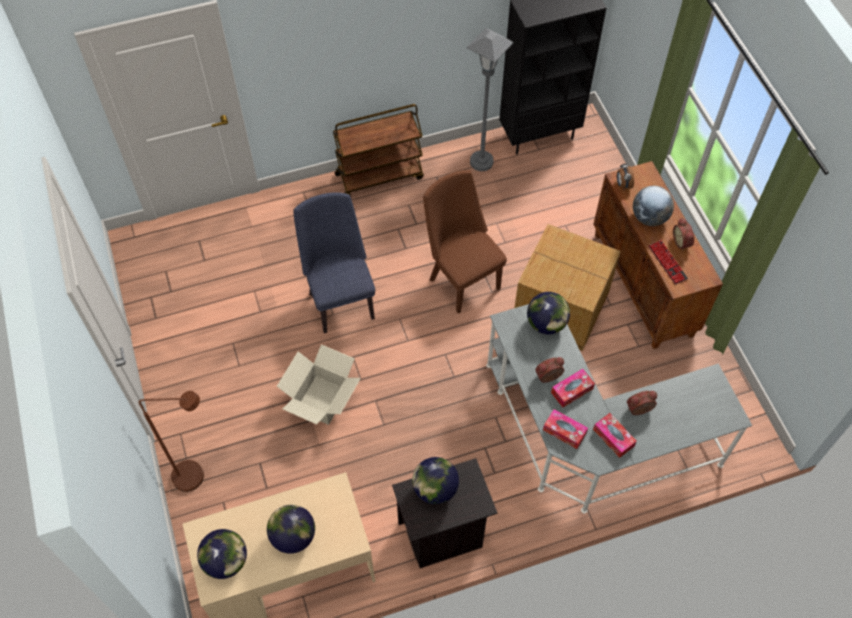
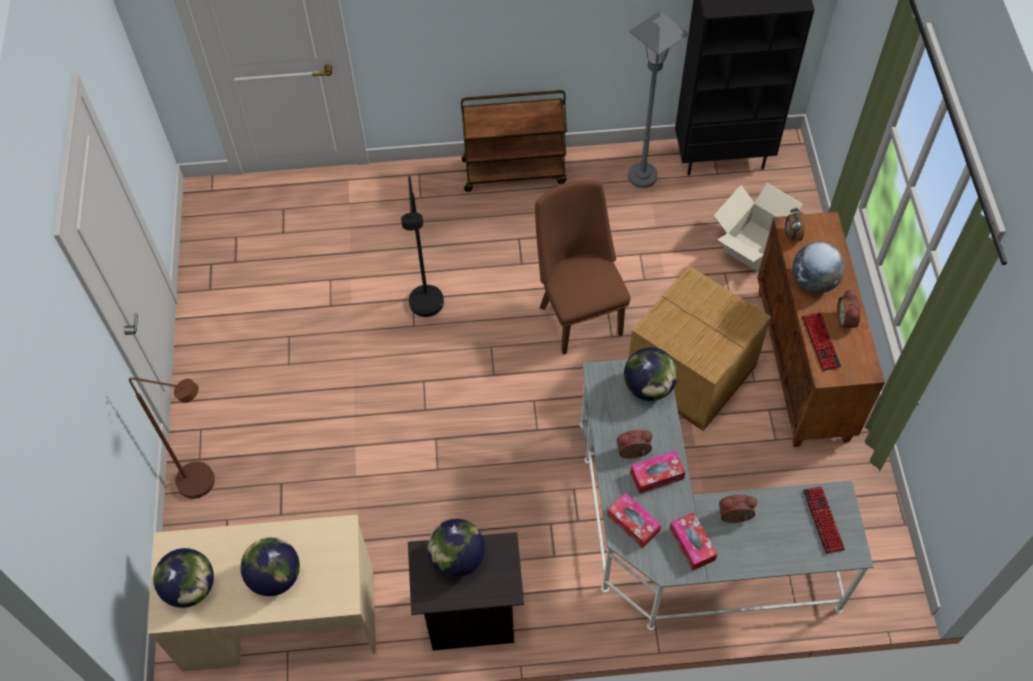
camera: 15 degrees right, 0 degrees up
cardboard box [277,344,361,425] -> cardboard box moved to [714,183,803,272]
blue chair [293,192,375,334] -> black floor lamp [401,176,444,317]
none -> keyboard [803,487,845,554]

